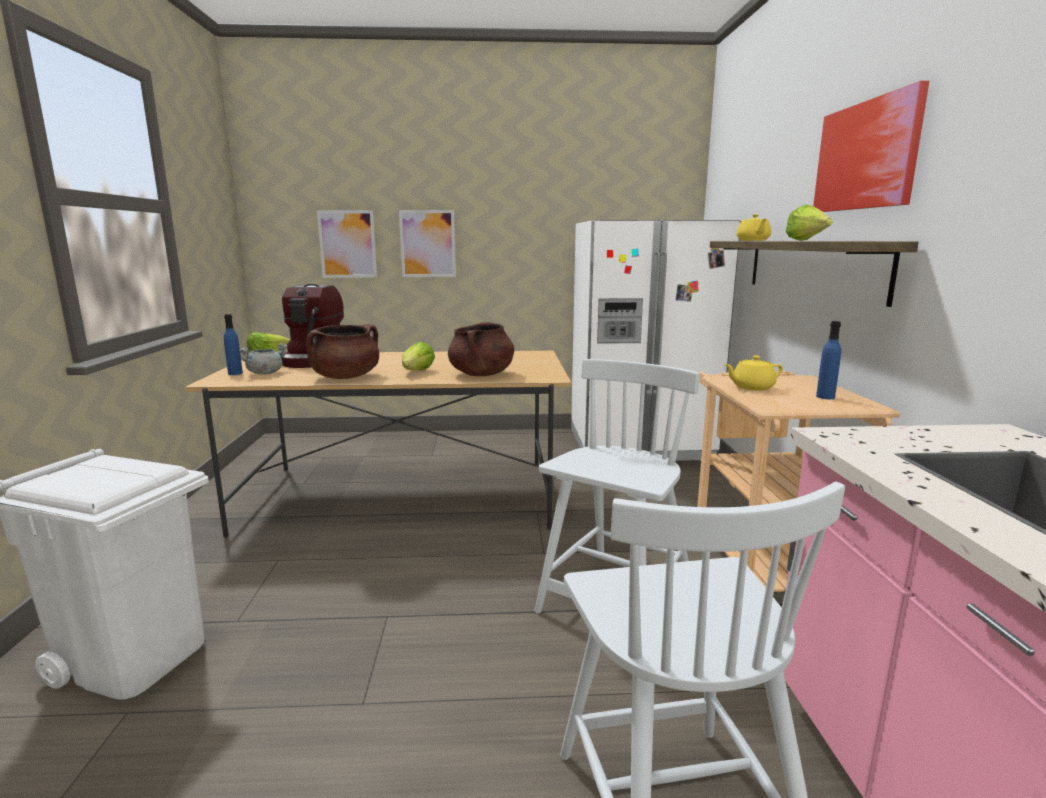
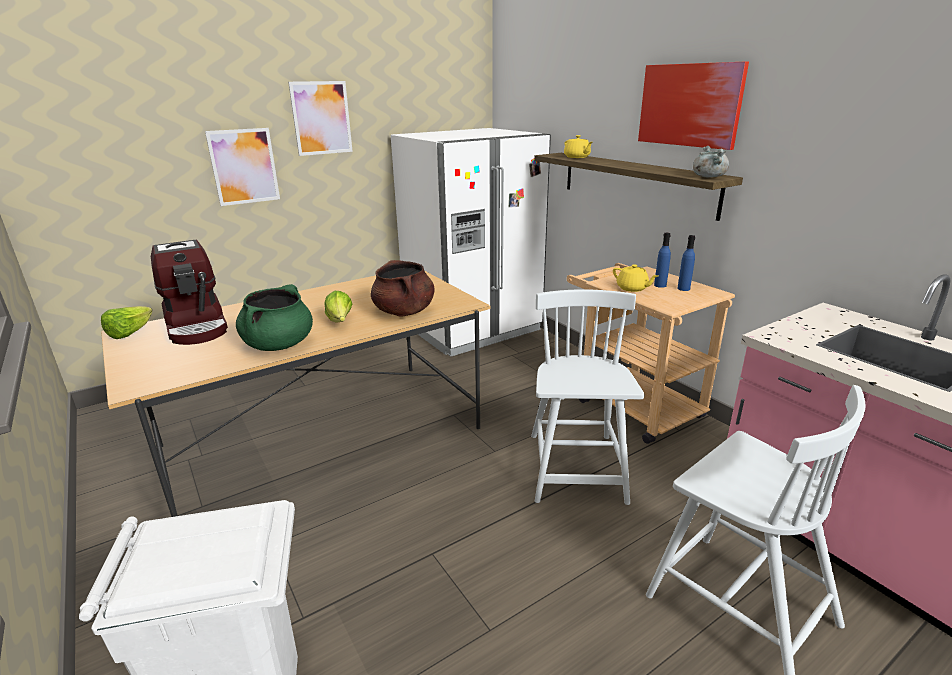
camera: 30 degrees left, 10 degrees up
blue bottle [224,314,243,375] -> blue bottle moved to [654,233,671,288]
grey cooking pot [239,343,287,375] -> grey cooking pot moved to [693,146,729,178]
brown cooking pot [306,324,379,379] -> green cooking pot [236,284,313,351]
picture [317,210,377,278] -> picture moved to [288,81,353,156]
yellow teapot [724,355,783,391] -> yellow teapot turned 90 degrees counterclockwise [613,264,658,292]
lettuce [786,205,833,241] -> none

